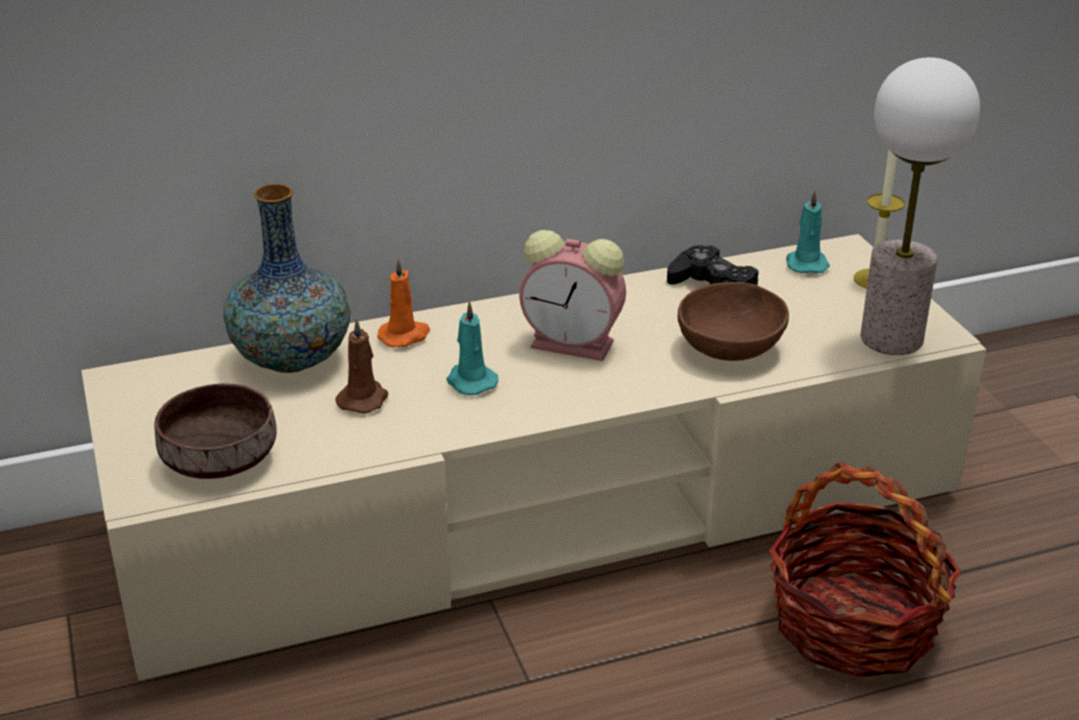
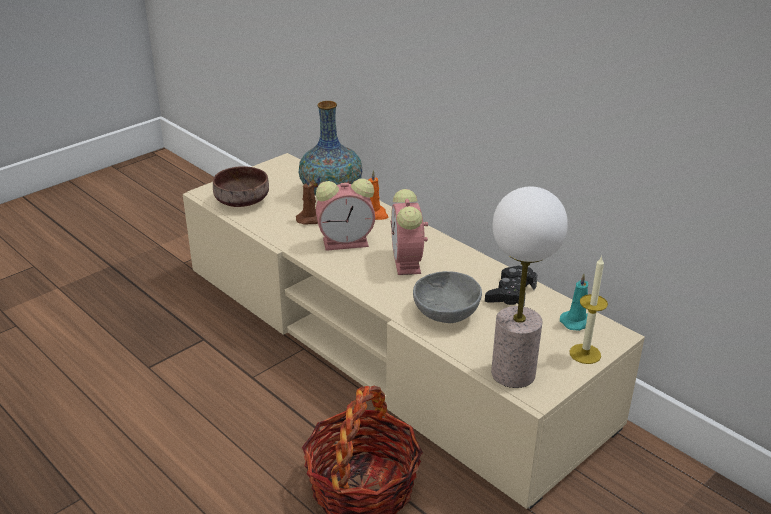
camera: 65 degrees right, 0 degrees up
turquoise candle [446,301,498,395] -> alarm clock [316,179,375,251]
brown bowl [678,282,789,361] -> grey bowl [413,271,482,323]

